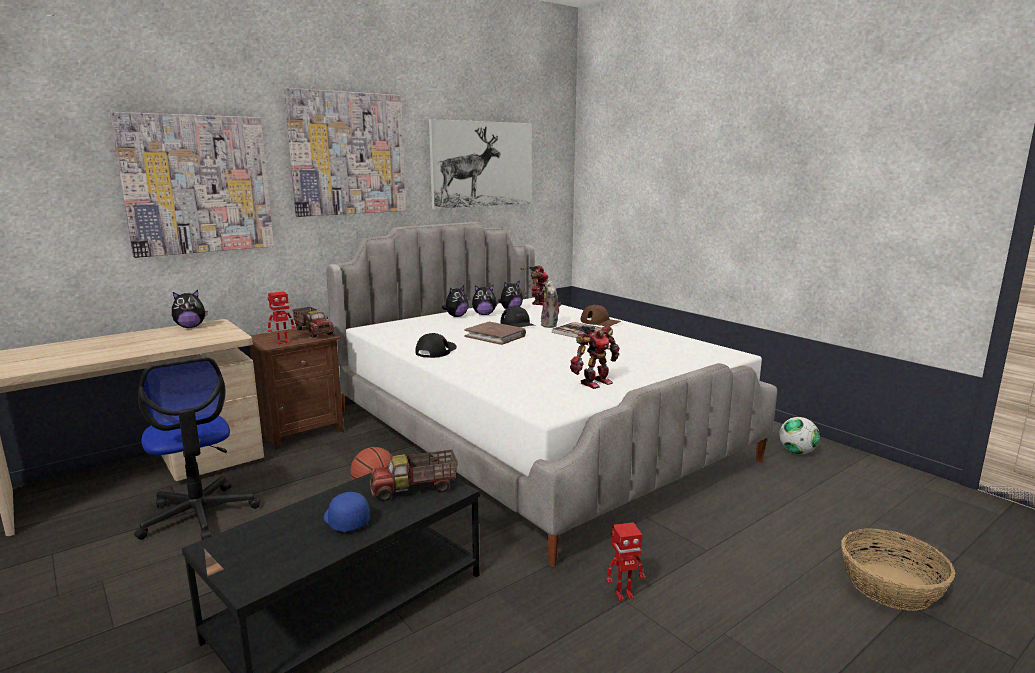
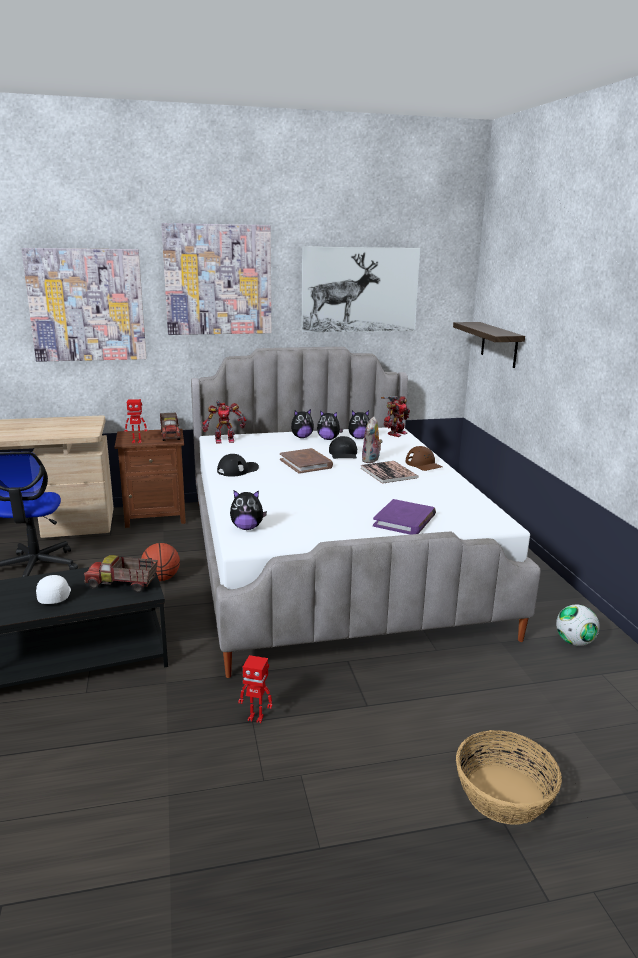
camera: 25 degrees right, 5 degrees up
plush toy [172,290,208,328] -> plush toy moved to [230,490,267,530]
blue cap [324,492,370,532] -> white cap [36,575,71,604]
toy robot [570,325,620,389] -> toy robot moved to [202,400,246,443]
none -> purple book [373,499,436,535]
none -> shelf [453,322,525,368]

